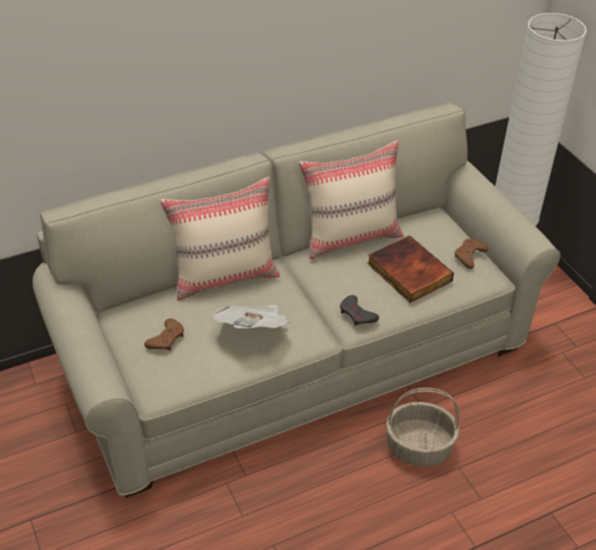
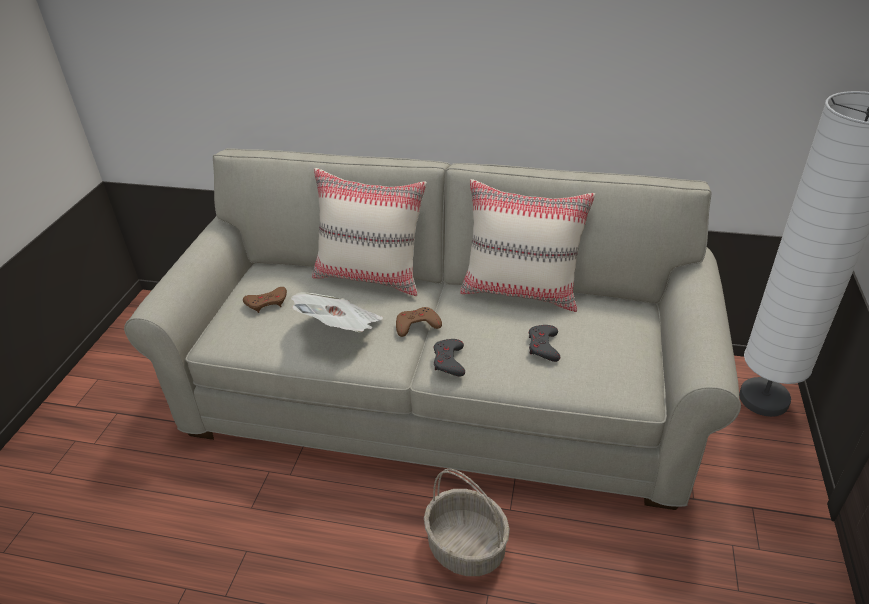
camera: 40 degrees right, 5 degrees down
book [367,235,454,303] -> grey game controller [529,325,560,362]
brown game controller [455,239,488,269] -> brown game controller moved to [396,307,442,337]

